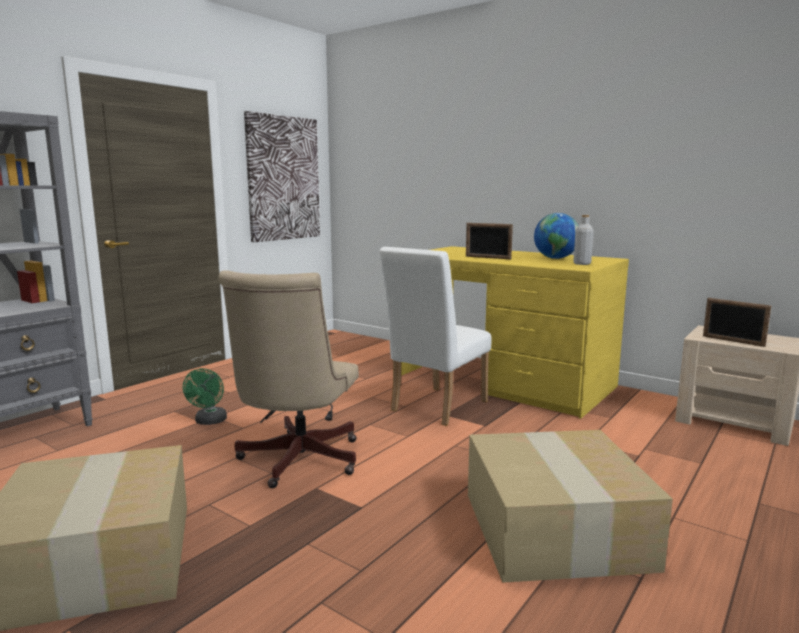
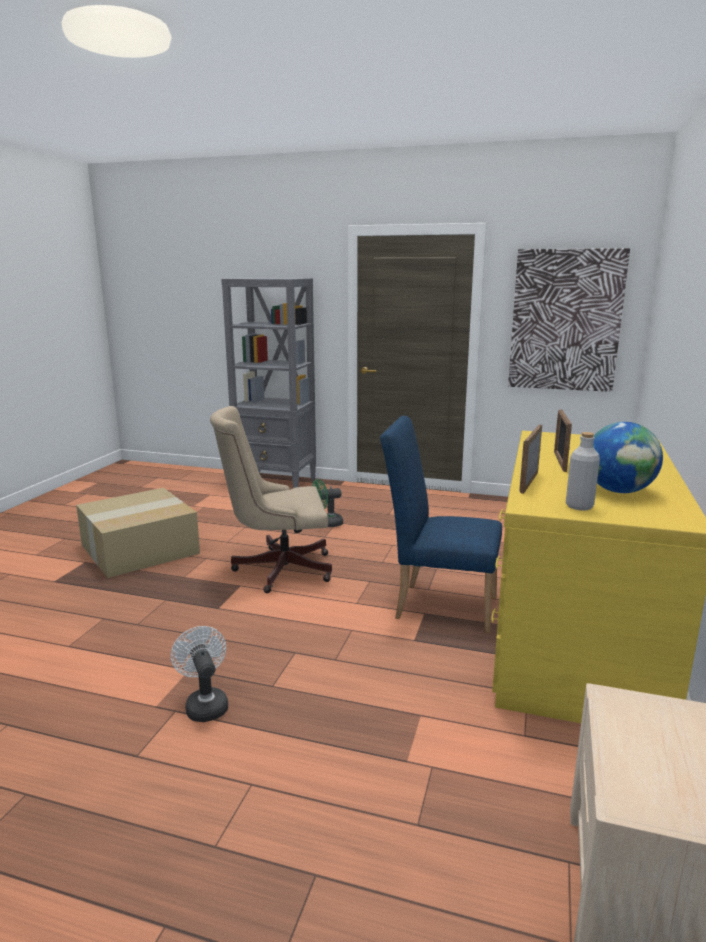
camera: 70 degrees right, 5 degrees up
white chair [379,247,491,426] -> blue chair [380,416,502,633]
cardboard box [468,430,673,583] -> white fan [171,626,228,722]
picture frame [703,298,771,347] -> picture frame moved to [519,425,542,494]

